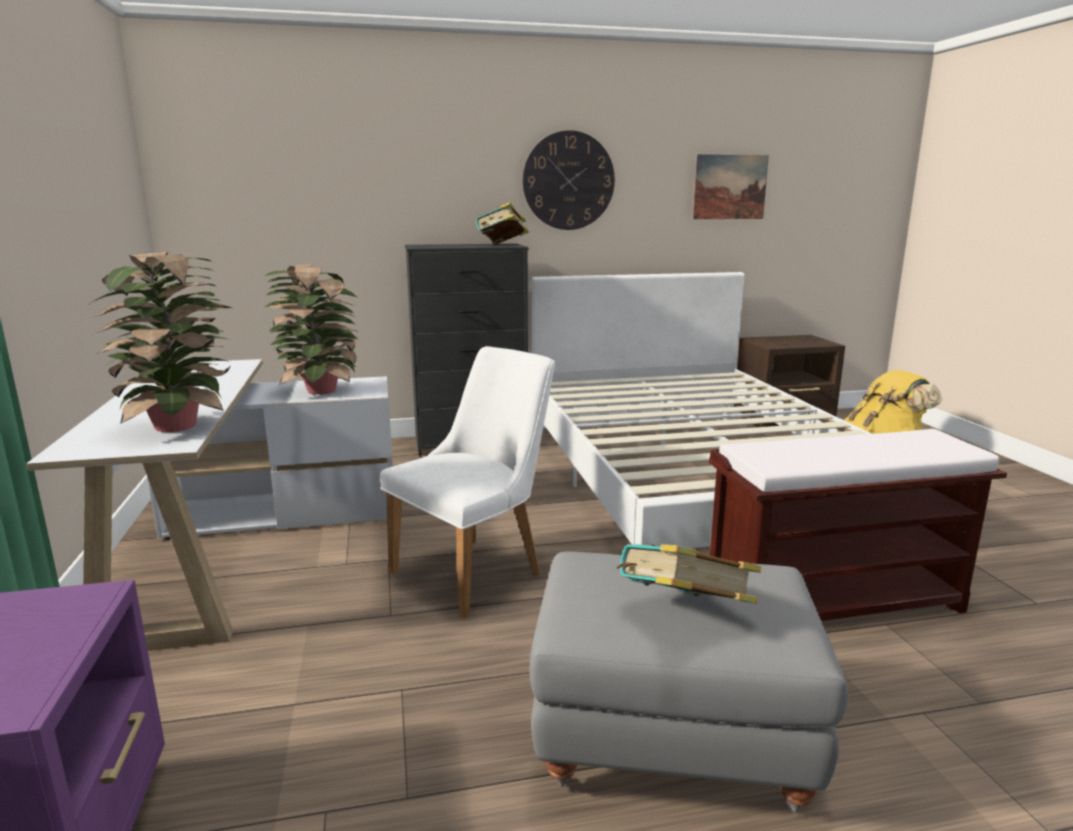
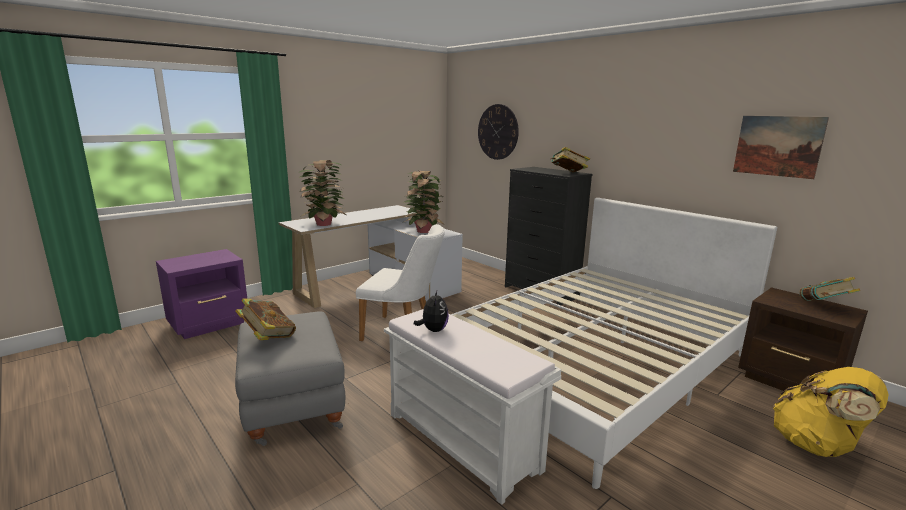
camera: 60 degrees right, 0 degrees up
wall clock [523,130,615,230] -> wall clock moved to [478,104,519,160]
brown bench [709,429,1007,621] -> white bench [384,309,561,505]
none -> plush toy [414,291,449,332]
none -> book [799,277,860,301]

